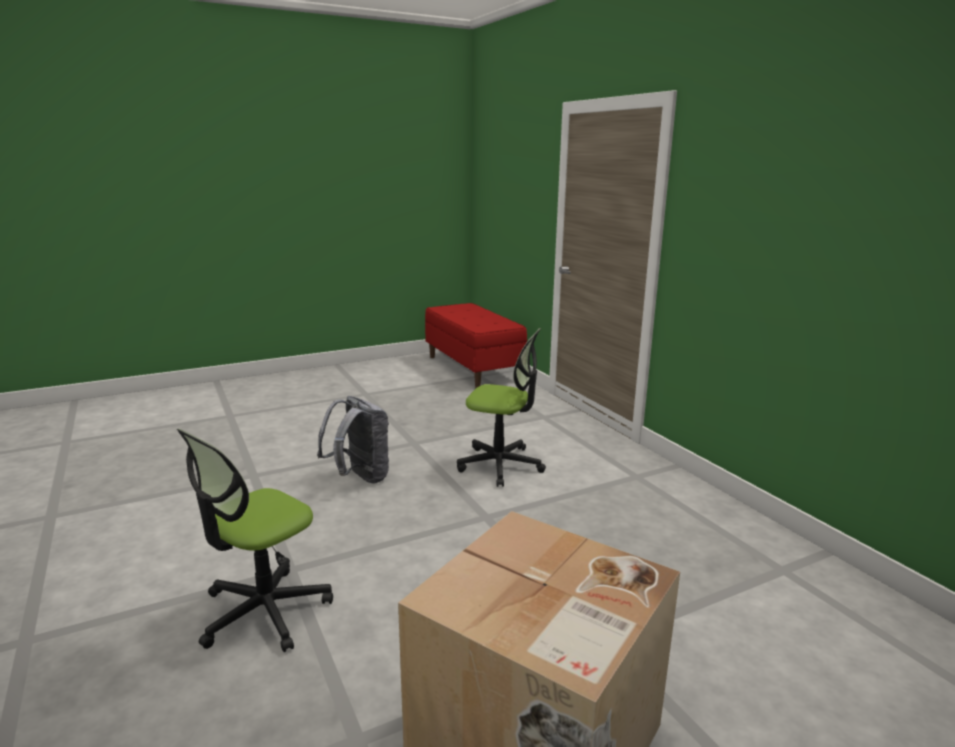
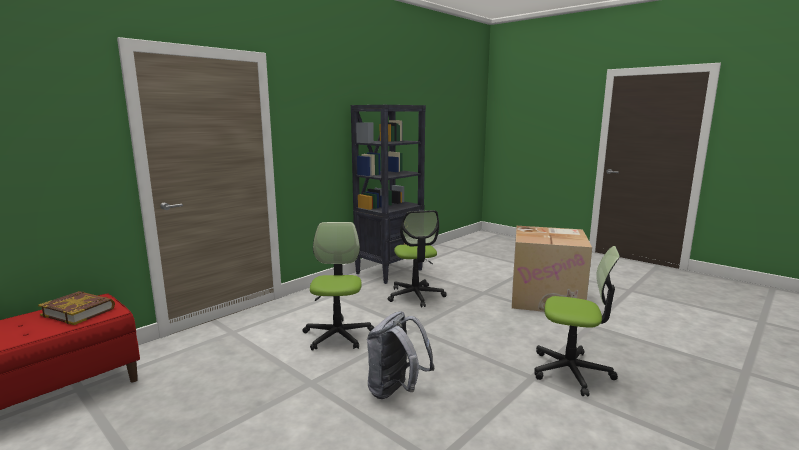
camera: 110 degrees left, 5 degrees down
none -> book [38,291,115,325]
none -> black bookcase [351,105,426,284]
none -> office chair [388,210,447,307]

